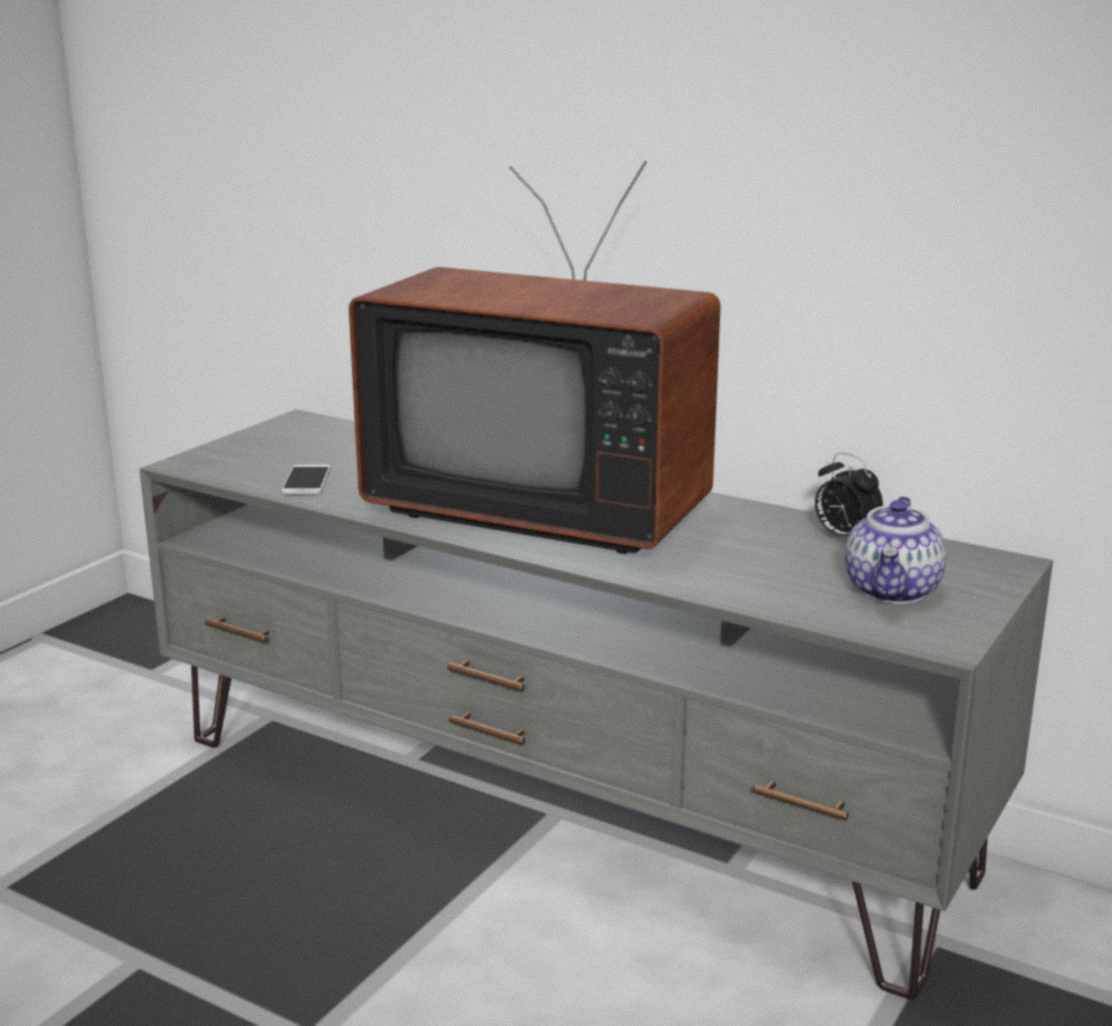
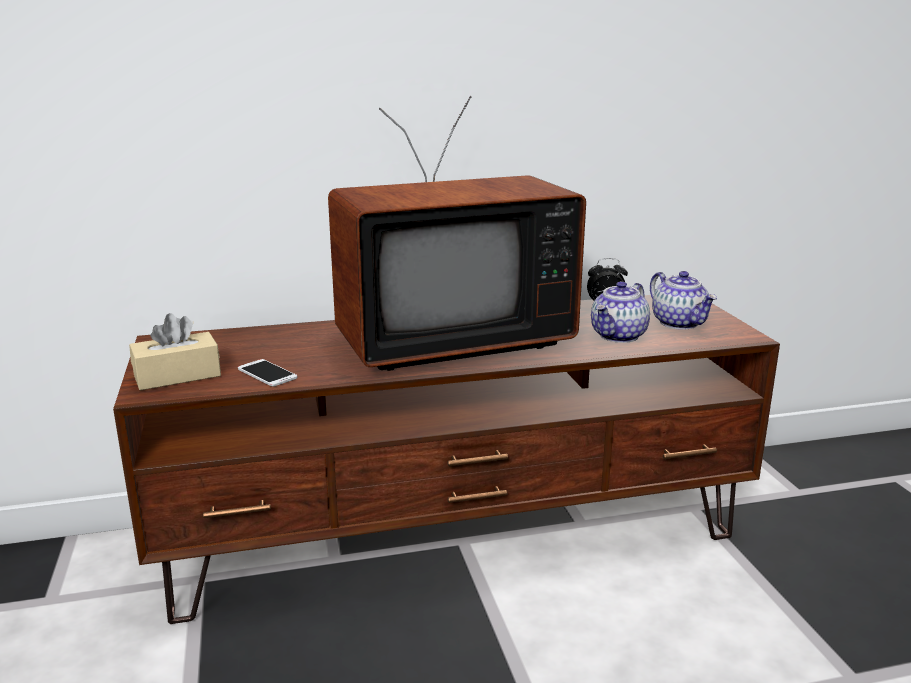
camera: 45 degrees left, 0 degrees up
grey tv stand [140,409,1053,1000] -> brown tv stand [113,295,780,624]
none -> beige tissue box [129,313,221,390]
none -> teapot [591,281,650,343]

